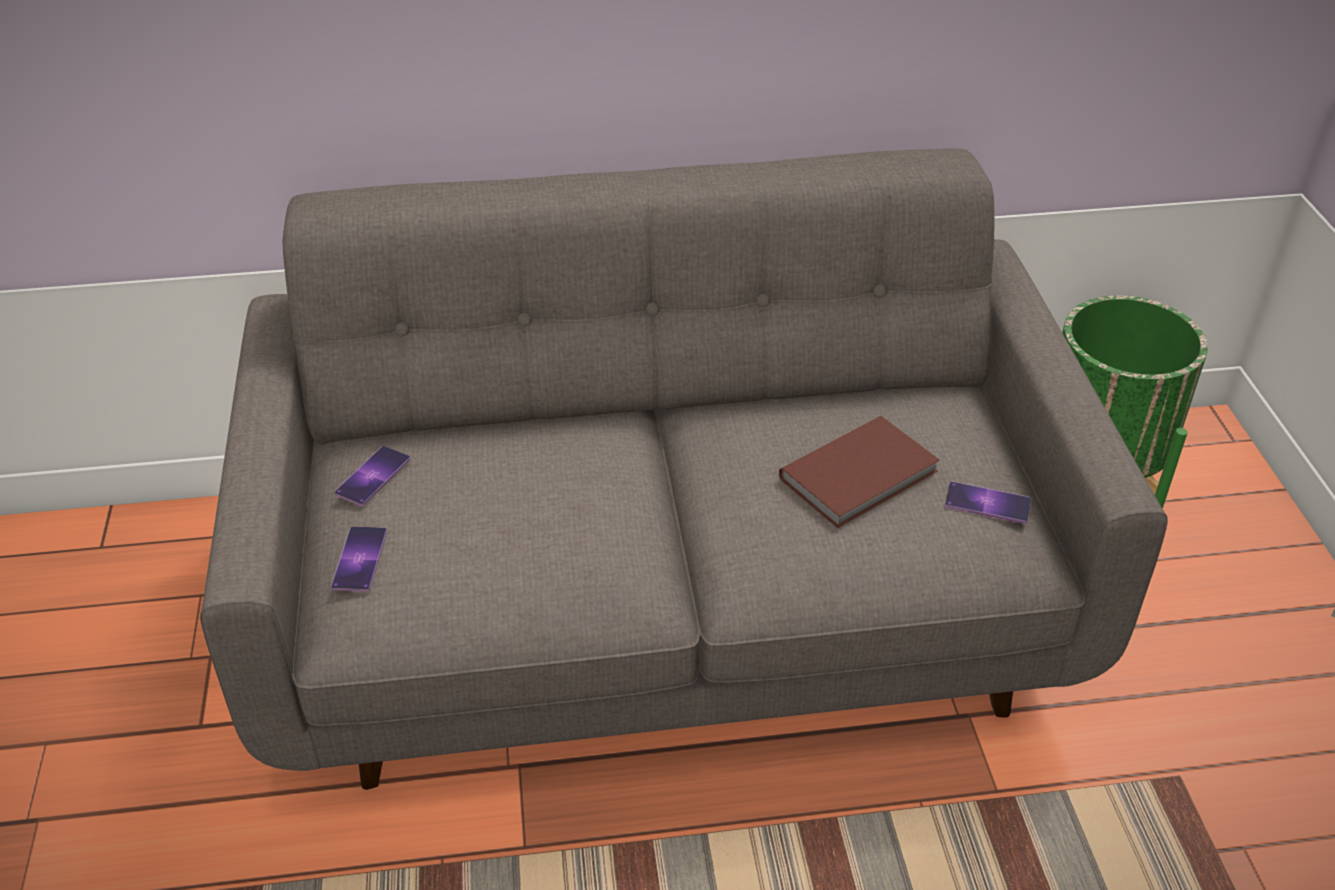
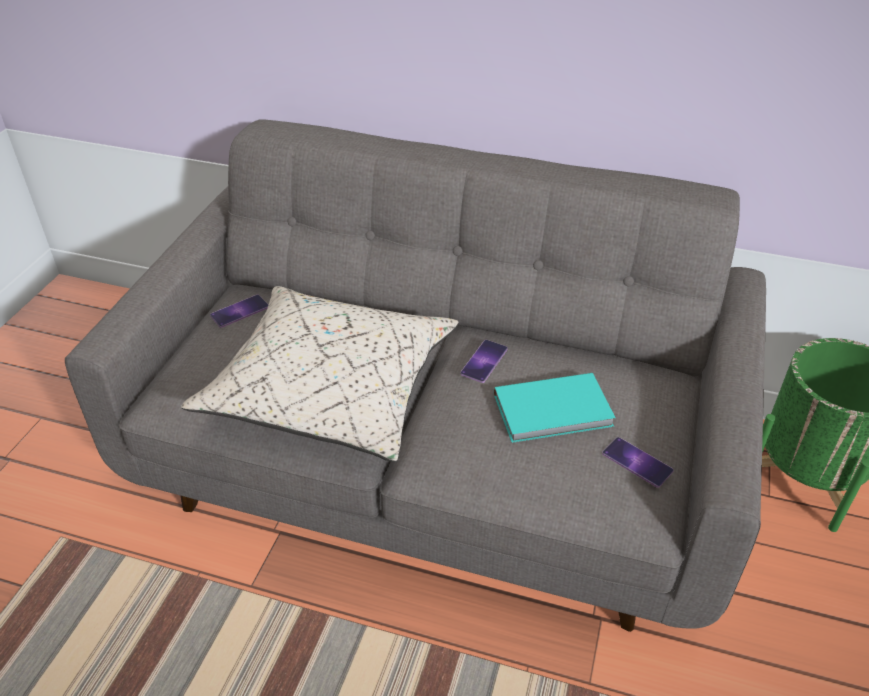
camera: 25 degrees right, 0 degrees up
phone [331,526,387,592] -> phone moved to [460,340,508,383]
brown book [779,416,940,528] -> turquoise book [494,373,616,443]
none -> beige pillow [181,286,459,462]

